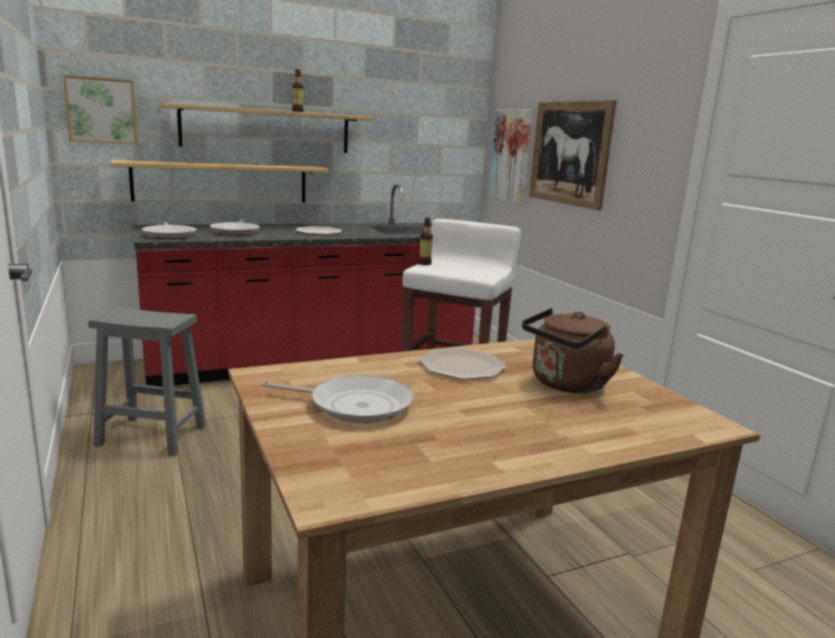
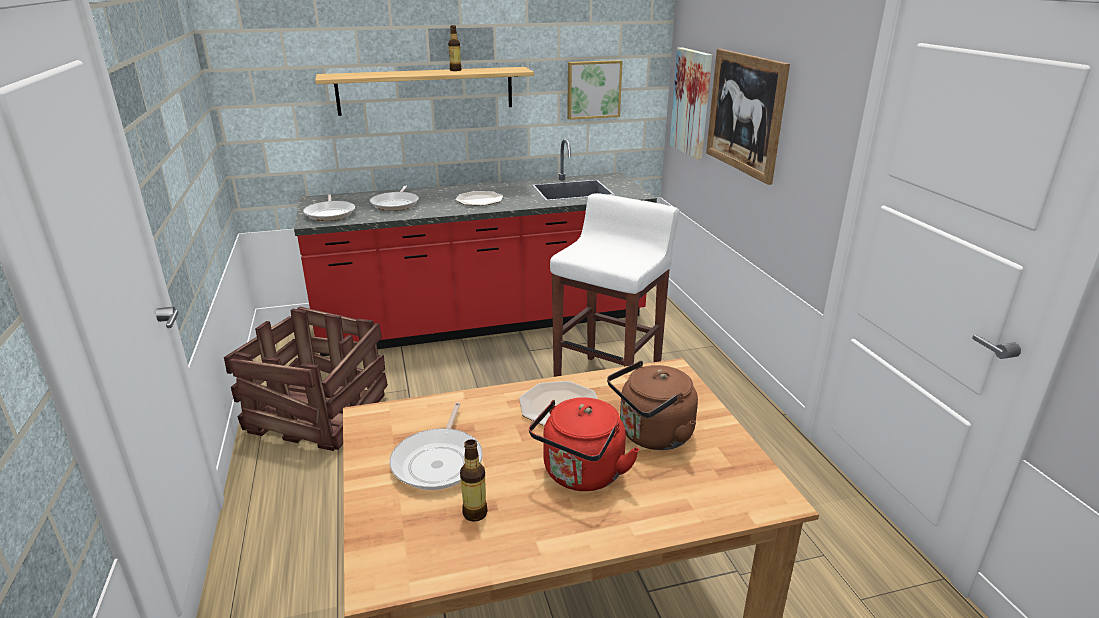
camera: 10 degrees right, 10 degrees up
picture [63,75,137,144] -> picture moved to [567,60,623,120]
grey stool [88,307,206,456] -> crate [224,306,388,451]
shelf [111,160,328,203] -> none
frying pan [261,375,413,423] -> frying pan turned 75 degrees clockwise [390,402,483,490]
bottle [419,218,433,265] -> bottle moved to [460,439,488,522]
none -> red kettle [529,397,640,491]

